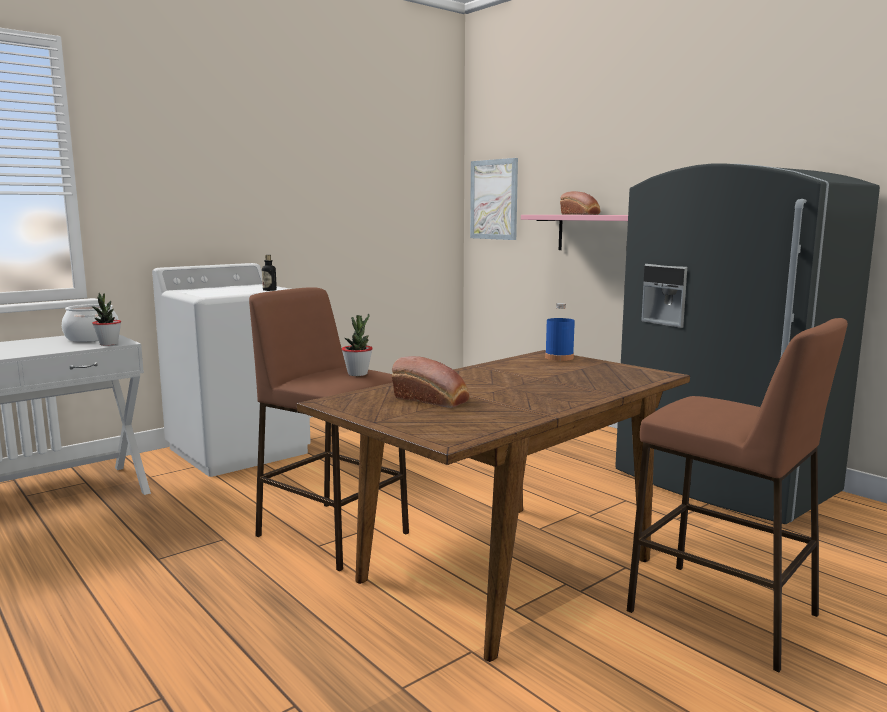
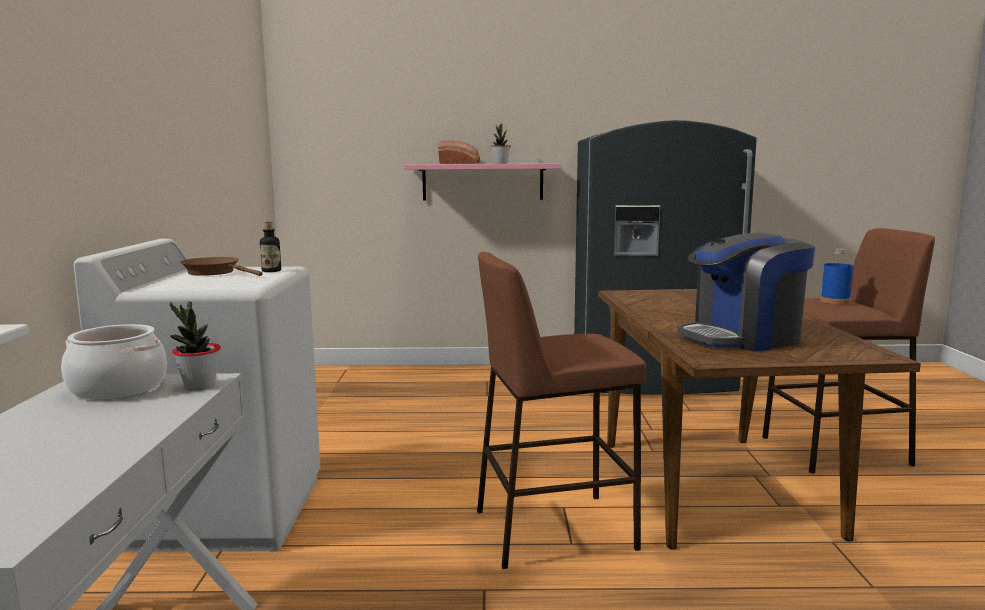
camera: 50 degrees left, 0 degrees up
potted plant [342,314,373,376] -> potted plant moved to [491,124,511,164]
bread [392,356,469,408] -> coffee machine [677,232,815,352]
picture [470,158,518,240] -> none
blue bottle [545,303,575,361] -> blue bottle moved to [820,249,854,305]
none -> brown frying pan [180,257,262,276]

